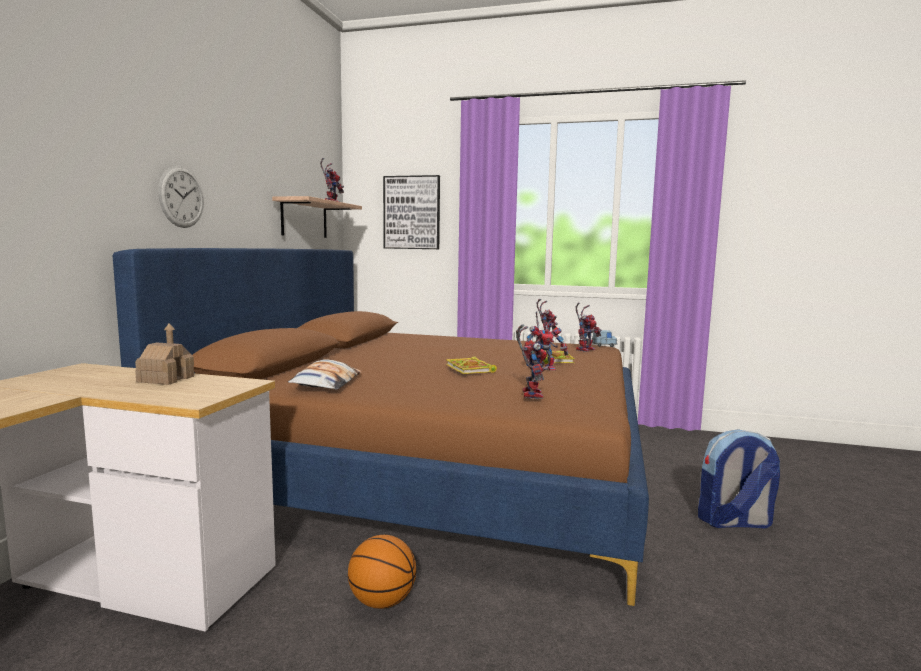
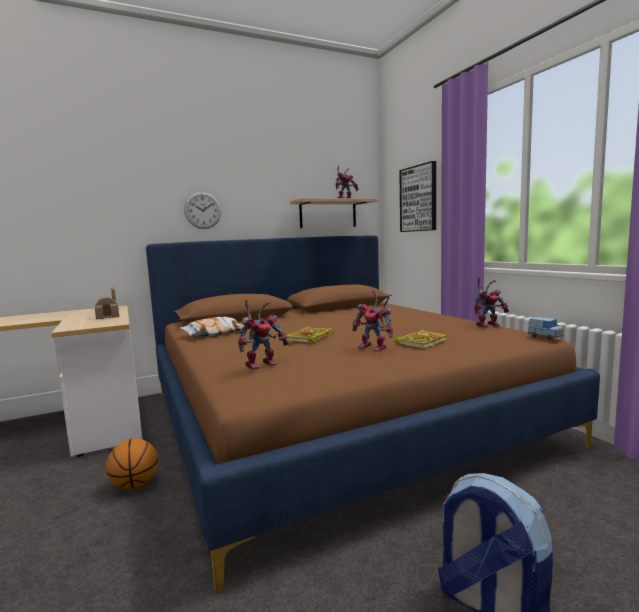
camera: 50 degrees right, 0 degrees up
toy robot [576,303,602,352] -> none

